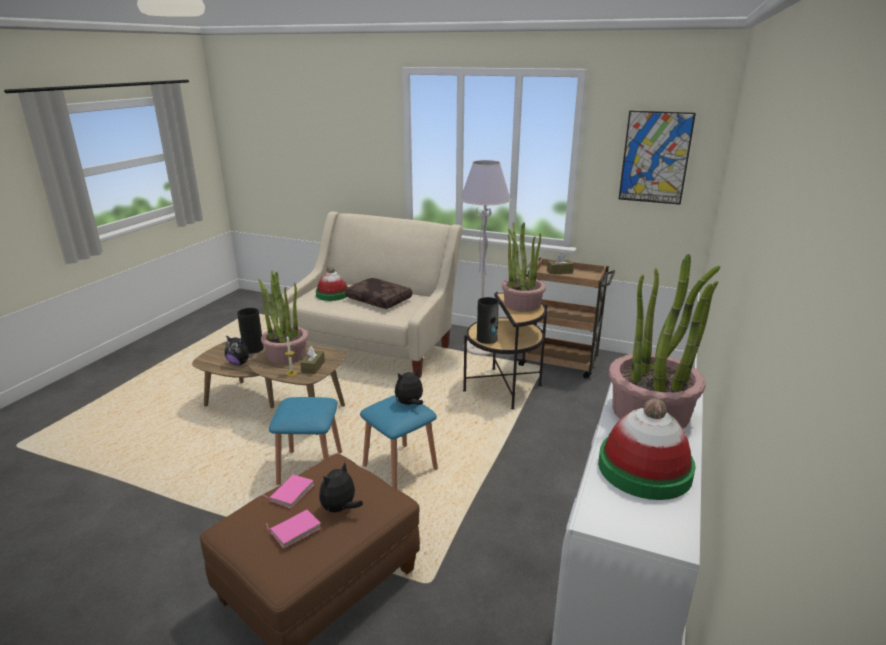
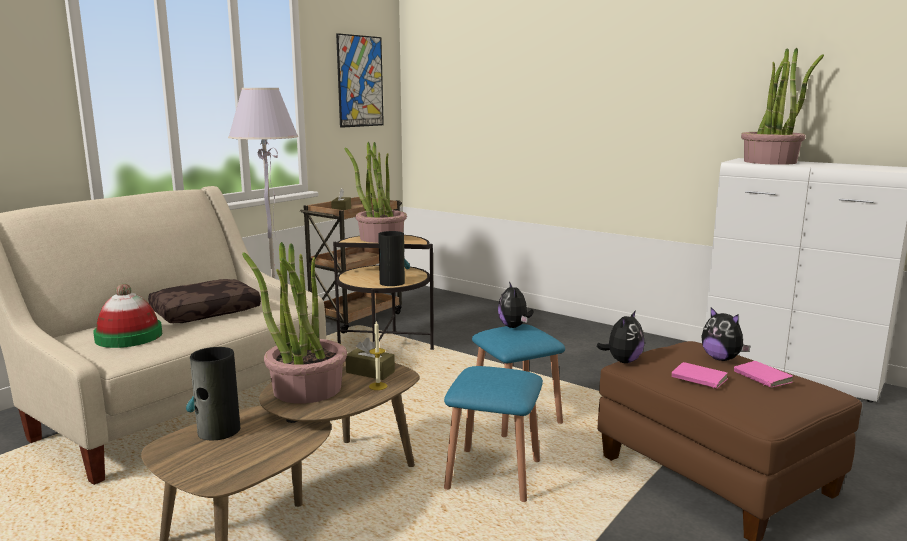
camera: 75 degrees left, 10 degrees down
plush toy [225,335,253,365] -> plush toy moved to [596,310,645,363]
hat [598,398,696,500] -> none

